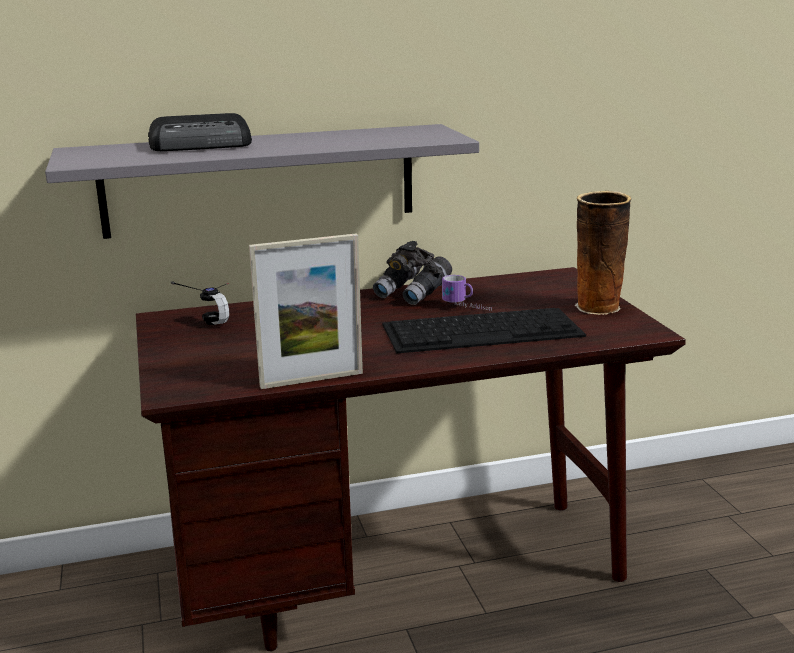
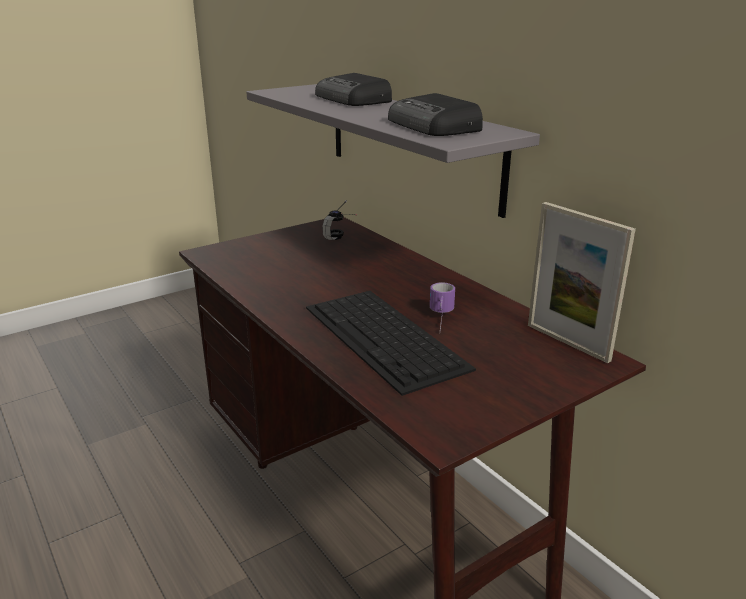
camera: 70 degrees right, 5 degrees up
picture frame [249,234,363,389] -> picture frame moved to [528,202,636,363]
grey binoculars [373,241,452,305] -> none
vase [575,191,631,315] -> none
none -> radio [388,93,483,136]

